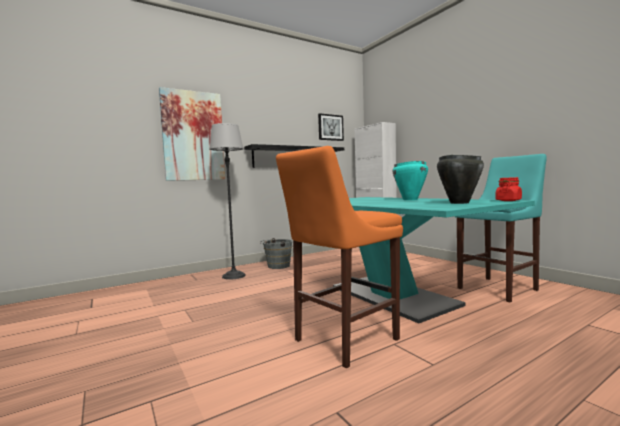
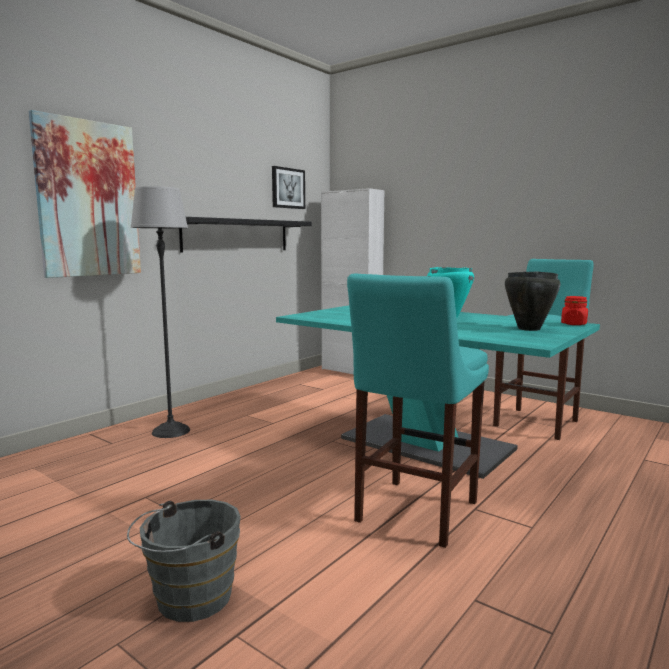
camera: 20 degrees left, 5 degrees up
grey bucket [260,238,292,269] -> grey bucket moved to [127,500,241,622]
orange stool [276,146,403,368] -> turquoise stool [347,274,489,548]

